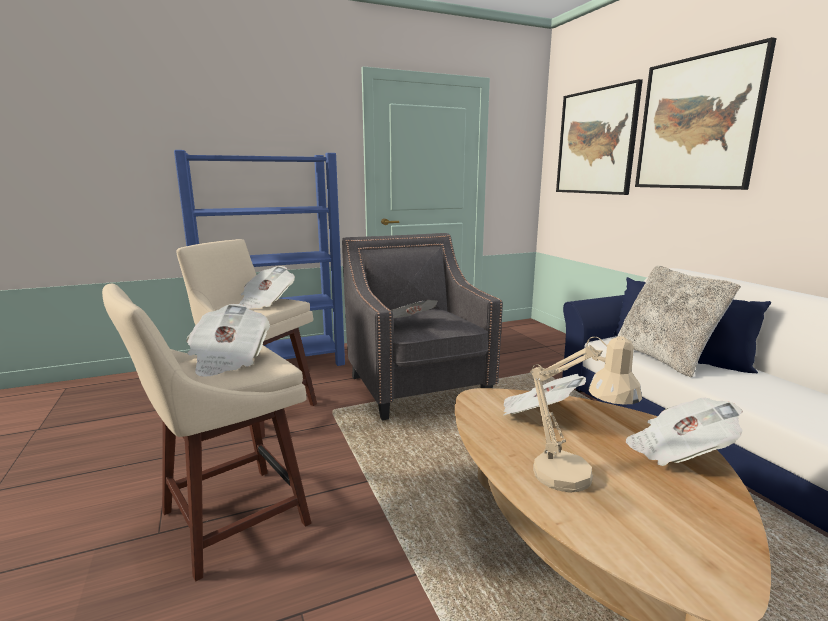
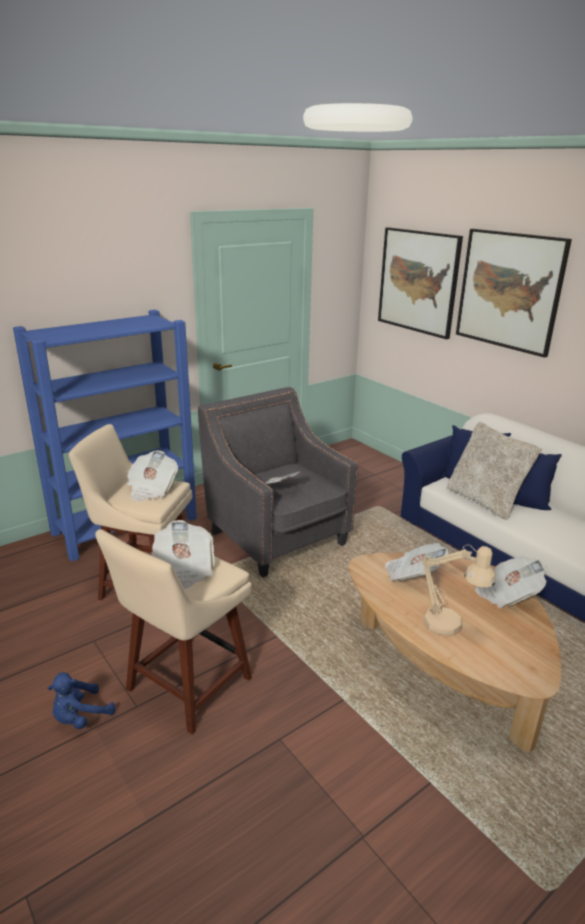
camera: 15 degrees left, 10 degrees up
none -> blue plush toy [47,672,116,729]

